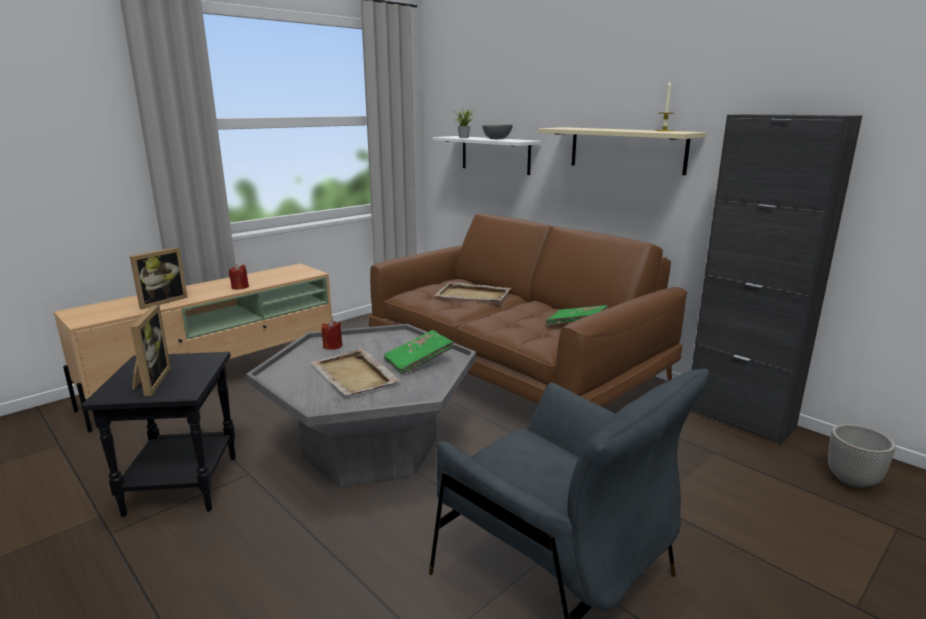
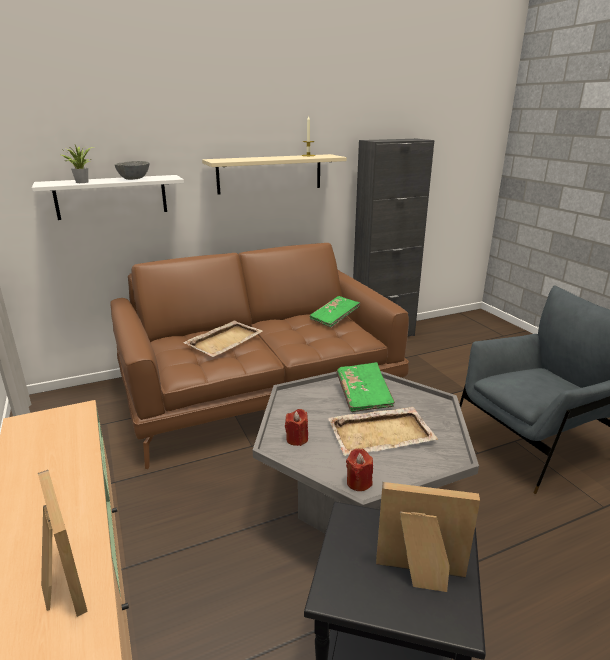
camera: 70 degrees left, 5 degrees up
red candle [229,264,249,290] -> red candle moved to [346,448,373,491]
planter [828,424,896,488] -> none

